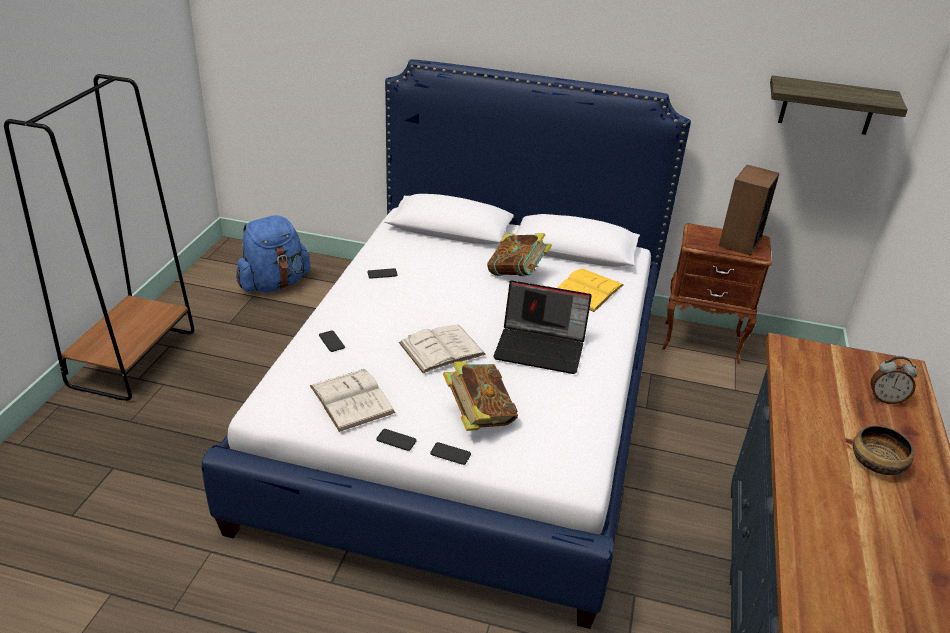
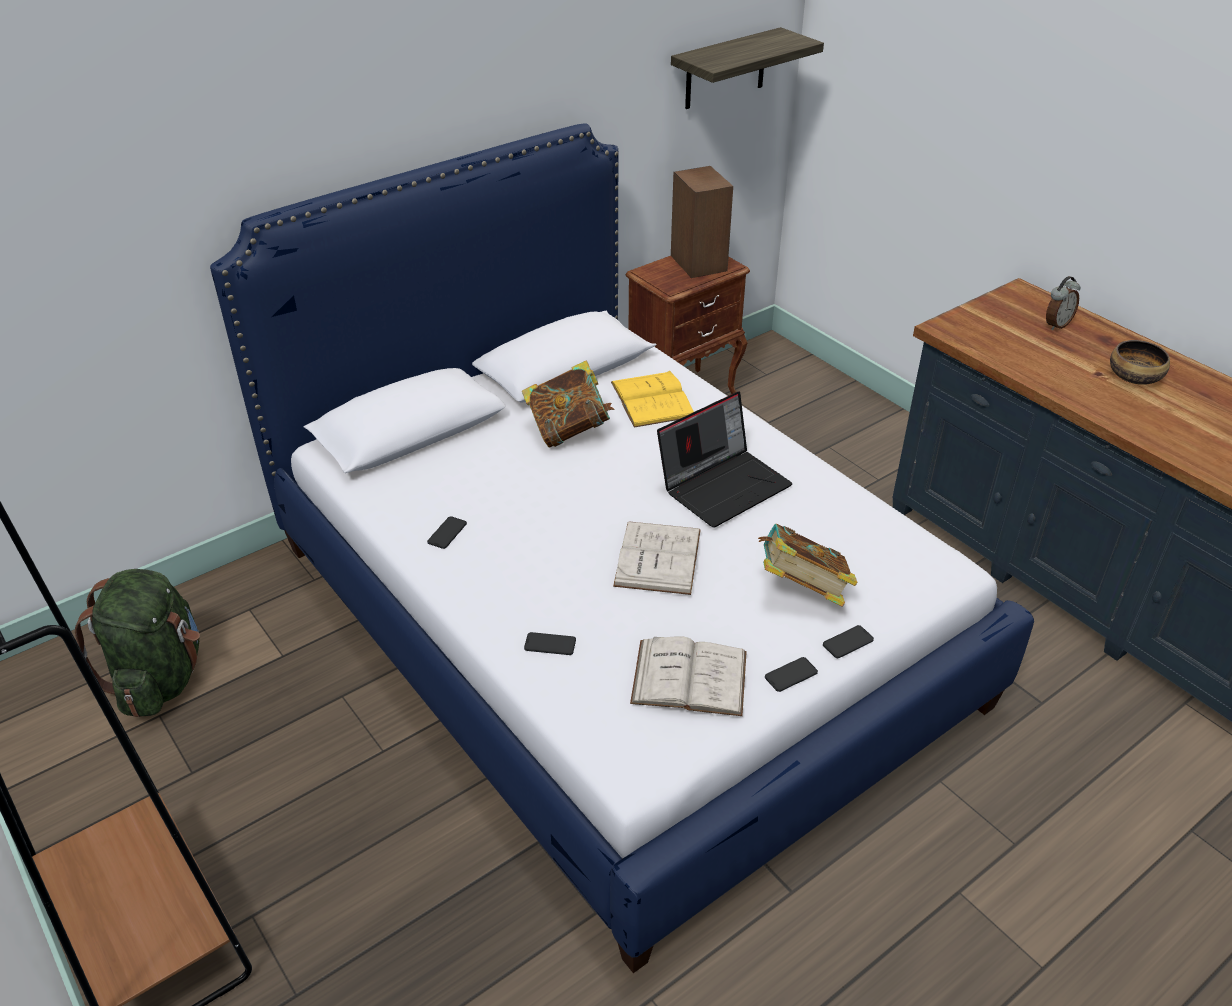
camera: 50 degrees left, 5 degrees up
blue backpack [236,215,310,292] -> green backpack [75,569,200,717]

